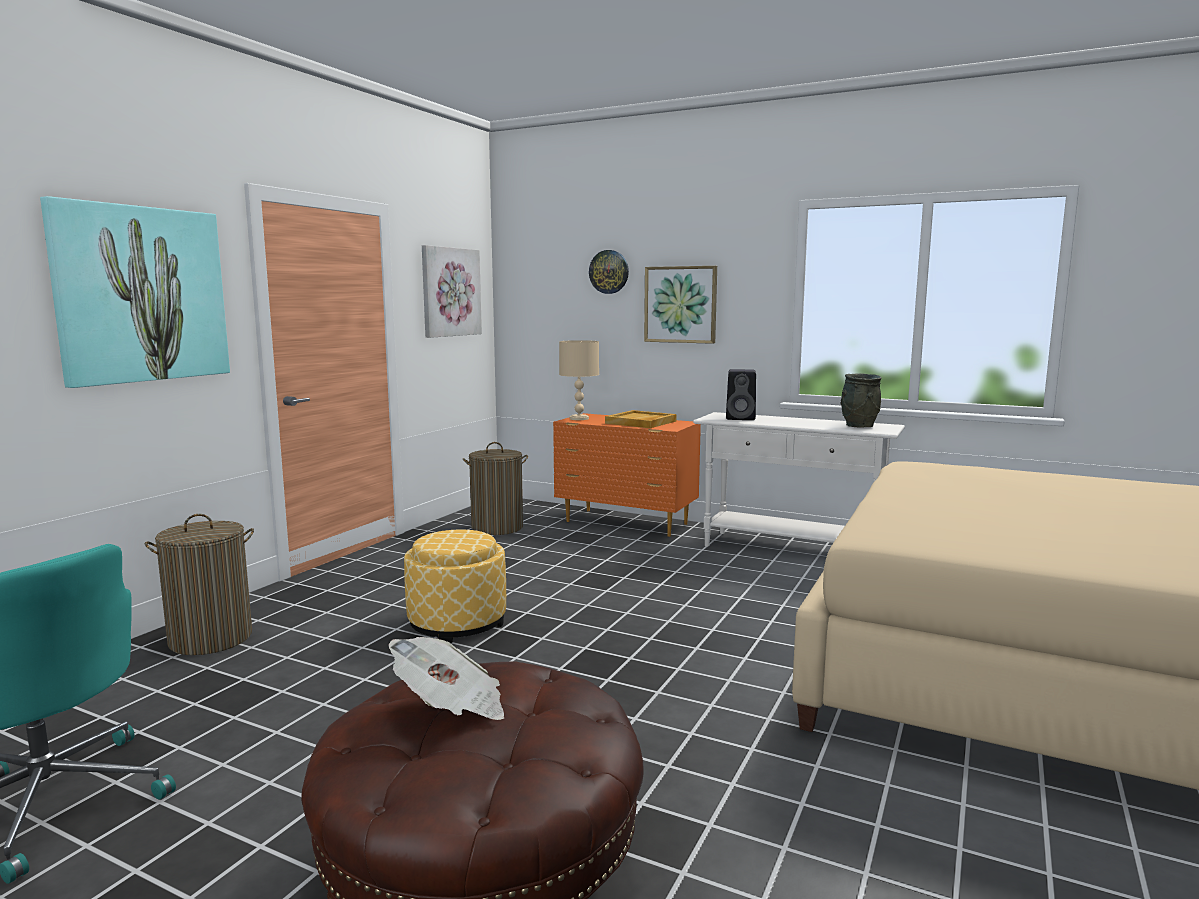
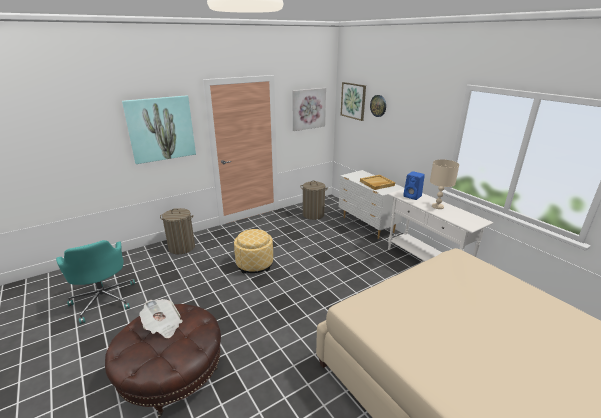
camera: 30 degrees right, 15 degrees up
orange dresser [553,413,701,537] -> white dresser [339,170,404,239]
beige table lamp [559,340,599,420] -> beige table lamp moved to [430,159,459,209]
picture [644,266,717,344] -> picture moved to [341,82,366,121]
black speaker [726,369,756,420] -> blue speaker [403,171,425,200]
grey vase [840,374,882,428] -> none

